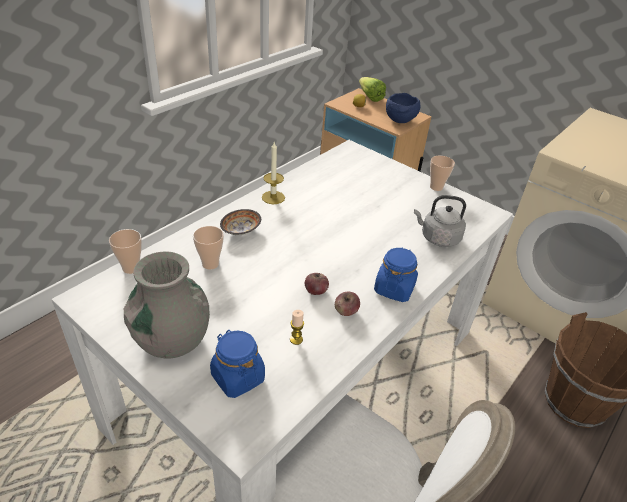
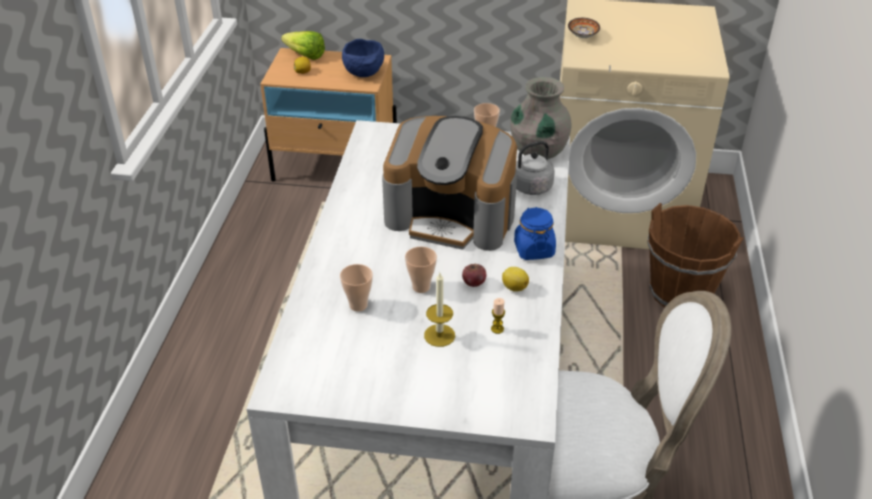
camera: 30 degrees left, 0 degrees up
cup [109,229,142,274] -> cup moved to [405,247,437,293]
grey vase [124,251,210,359] -> grey vase moved to [510,77,572,159]
blue jar [210,330,265,398] -> none
bowl [220,209,261,235] -> bowl moved to [568,18,600,38]
candle [262,142,285,204] -> candle moved to [424,273,455,347]
apple [335,292,360,316] -> lemon [502,267,529,291]
none -> coffee machine [382,116,517,251]

